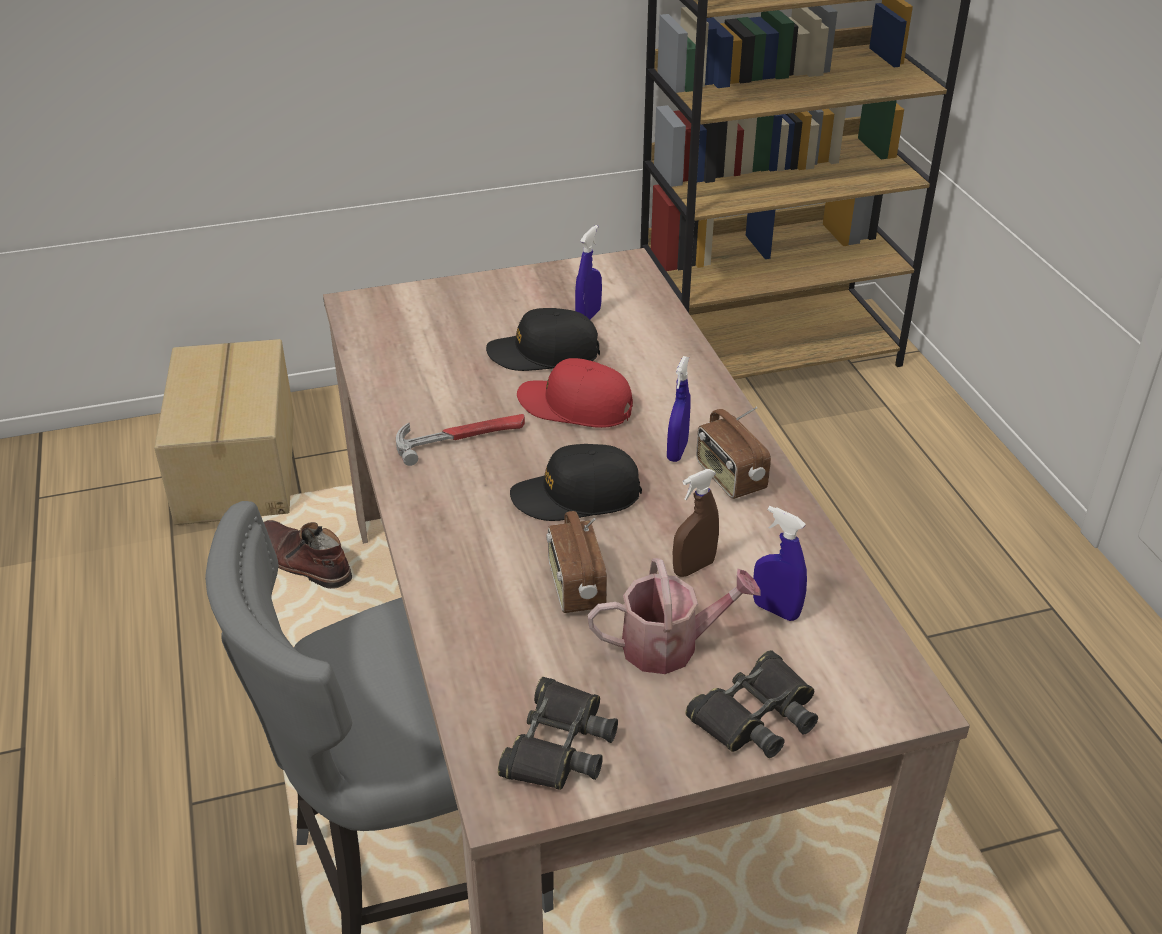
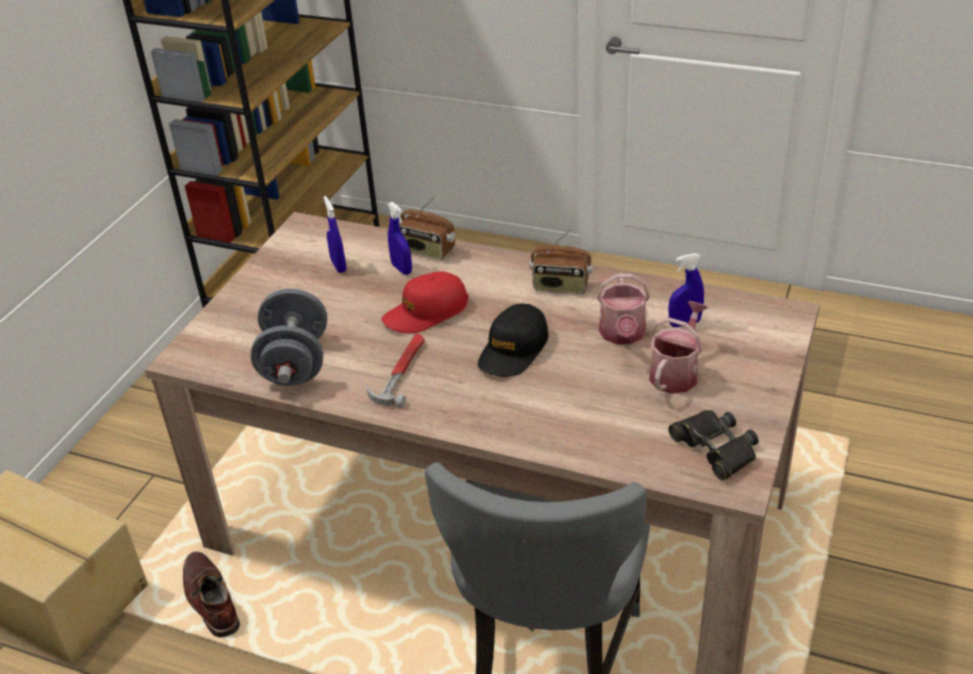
camera: 50 degrees left, 0 degrees up
brown boot [264,520,352,589] -> brown boot turned 75 degrees clockwise [183,552,240,638]
black cap [486,308,600,371] -> none
radio [546,511,607,613] -> radio moved to [399,196,455,260]
blue spray bottle [667,356,690,462] -> blue spray bottle moved to [388,202,412,275]
brown spray bottle [673,469,719,577] -> watering can [597,273,650,344]
black binoculars [685,650,818,758] -> none
none -> grey dumbbell [251,289,327,386]

